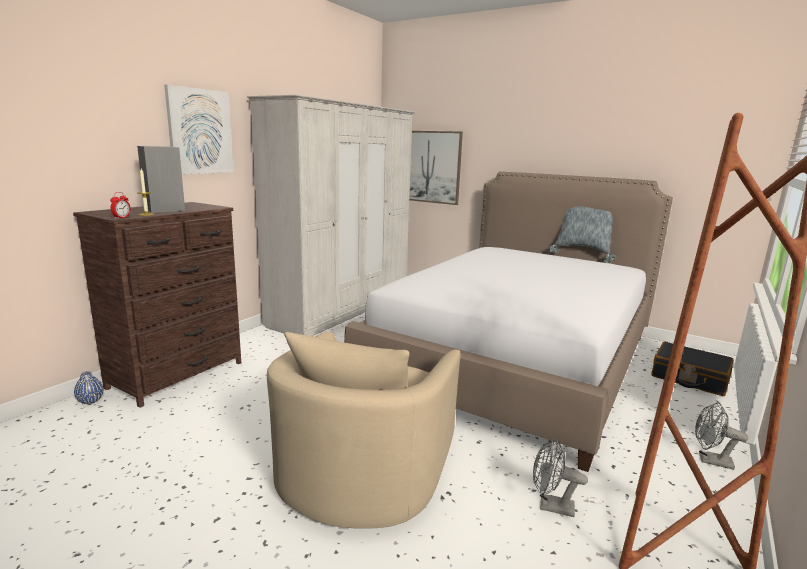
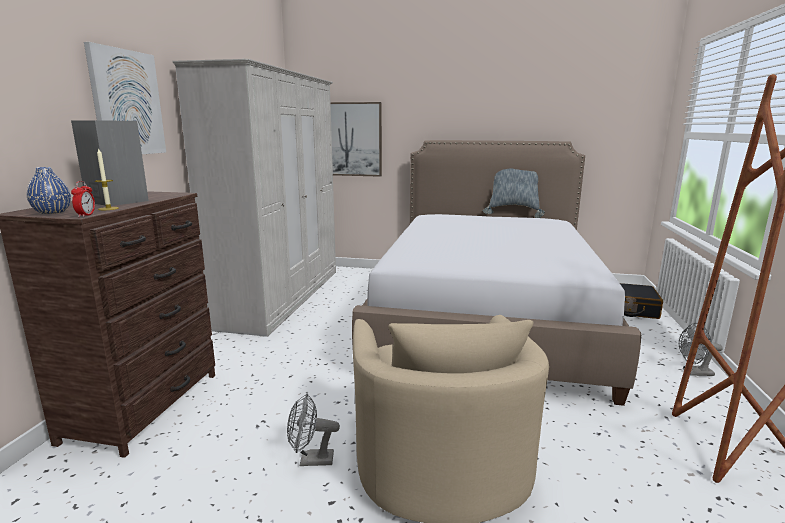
camera: 20 degrees left, 0 degrees up
blue vase [74,371,103,404] -> blue vase moved to [27,167,71,214]
grey fan [533,439,588,517] -> grey fan moved to [287,394,340,466]

